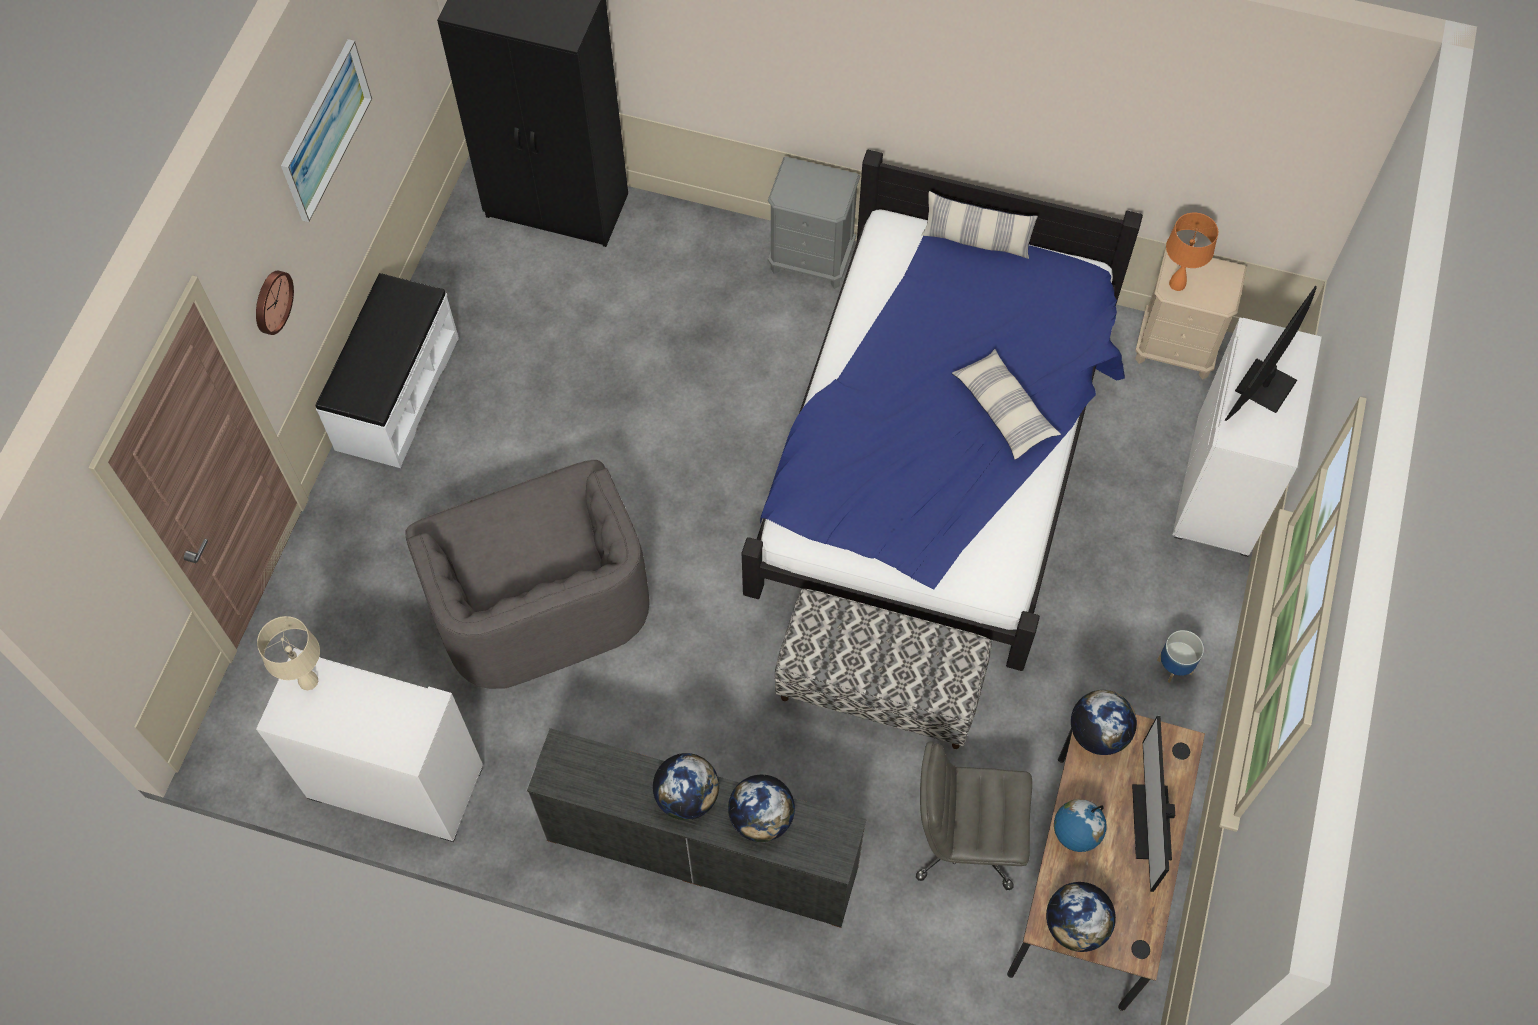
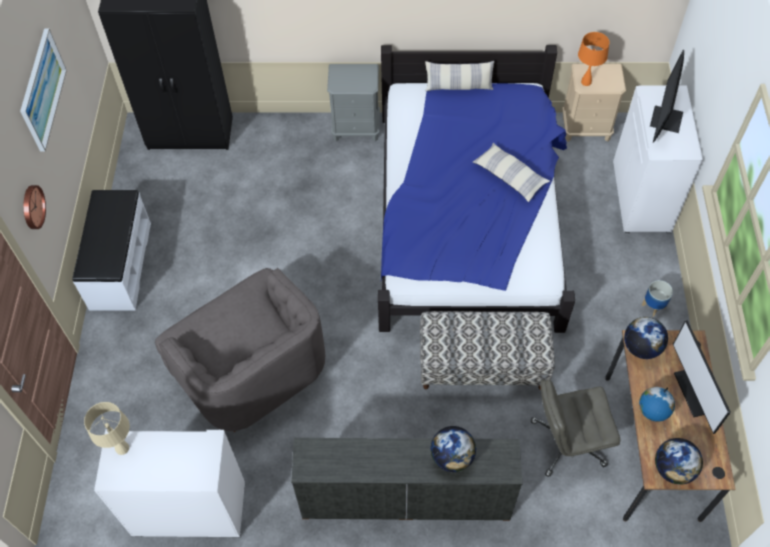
camera: 15 degrees left, 5 degrees down
globe [653,753,719,820] -> none

